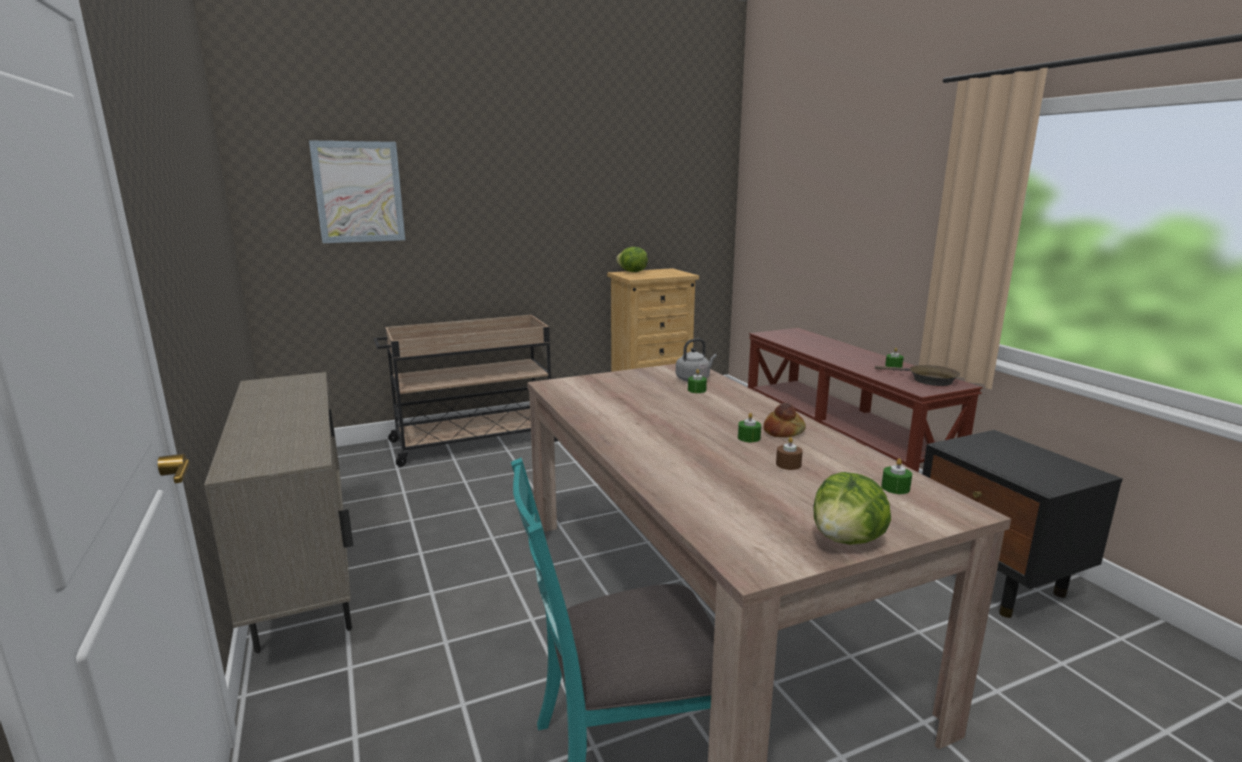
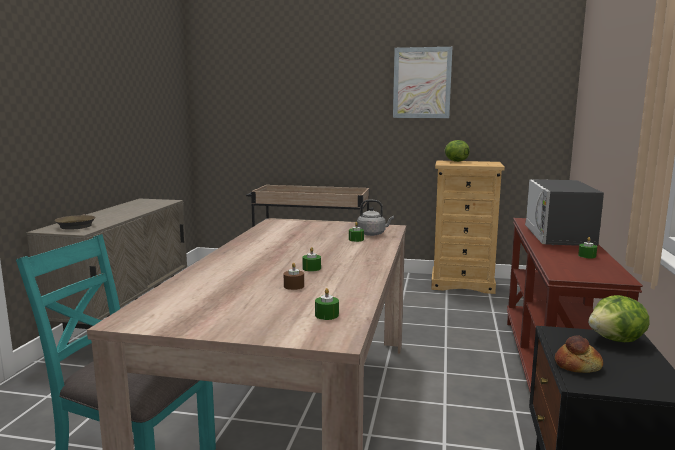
camera: 35 degrees right, 5 degrees down
picture [309,140,405,243] -> picture moved to [393,47,452,118]
bread [763,403,806,438] -> bread moved to [555,335,603,373]
lettuce [813,472,891,545] -> lettuce moved to [588,295,650,342]
brown frying pan [875,365,960,386] -> brown frying pan moved to [55,214,96,230]
none -> microwave [525,179,604,246]

